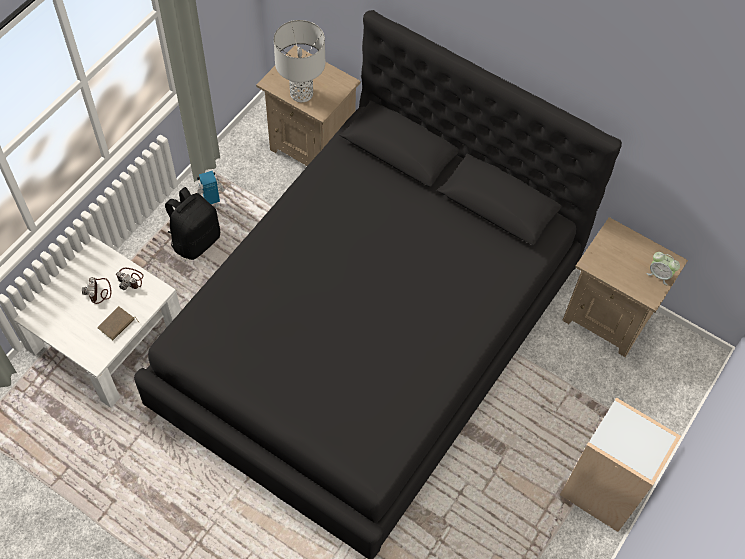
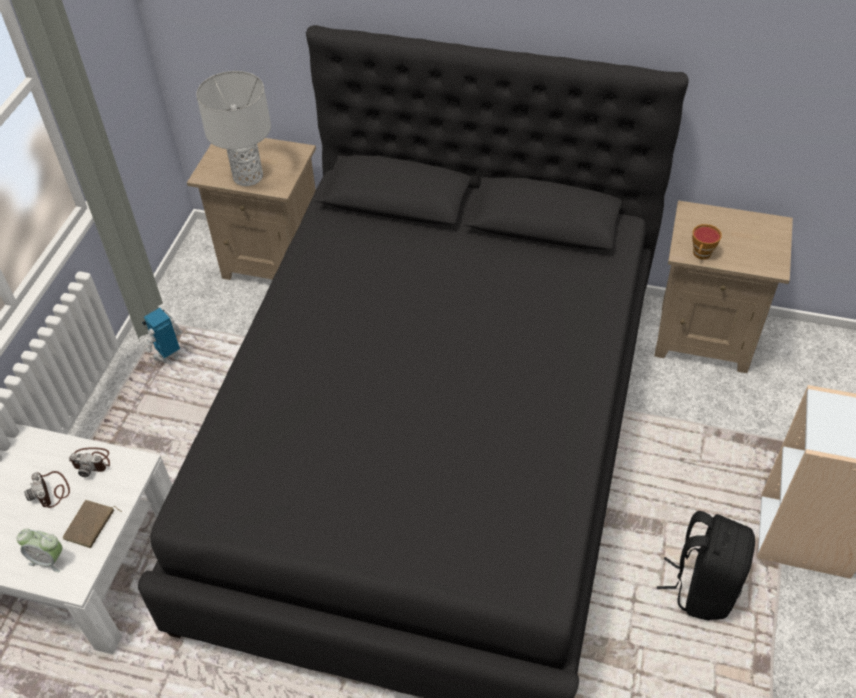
camera: 15 degrees left, 10 degrees down
black backpack [165,187,220,260] -> black backpack moved to [657,511,755,621]
alarm clock [646,252,680,285] -> alarm clock moved to [17,528,62,572]
none -> cup [692,224,722,260]

